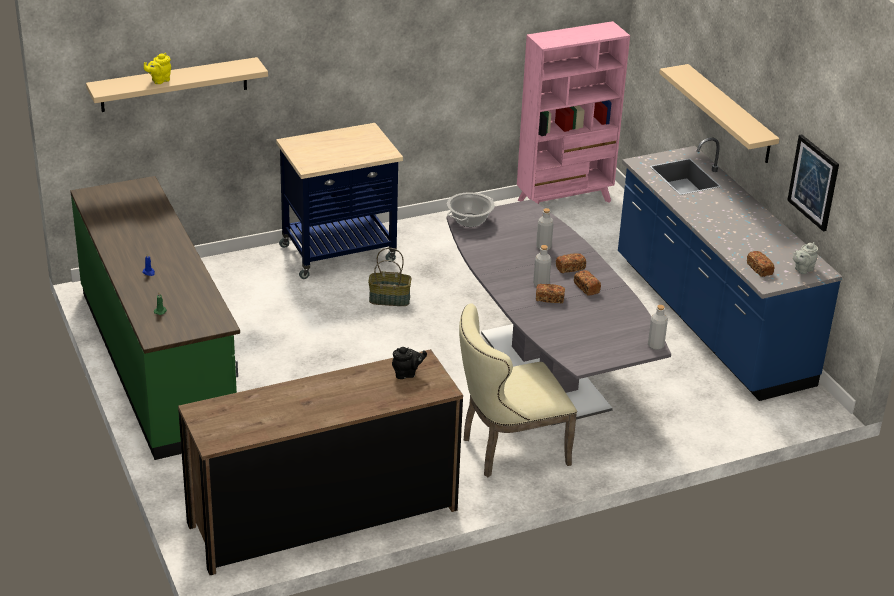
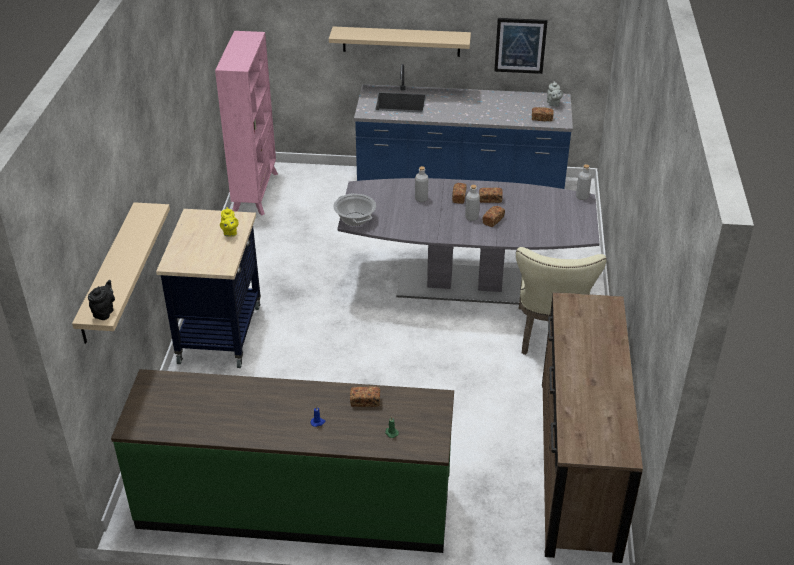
camera: 60 degrees left, 5 degrees up
yellow teapot [144,53,171,84] -> yellow teapot moved to [220,207,239,237]
basket [368,248,412,306] -> none
black teapot [392,347,427,379] -> black teapot moved to [88,280,115,320]
none -> bread [350,386,380,407]

